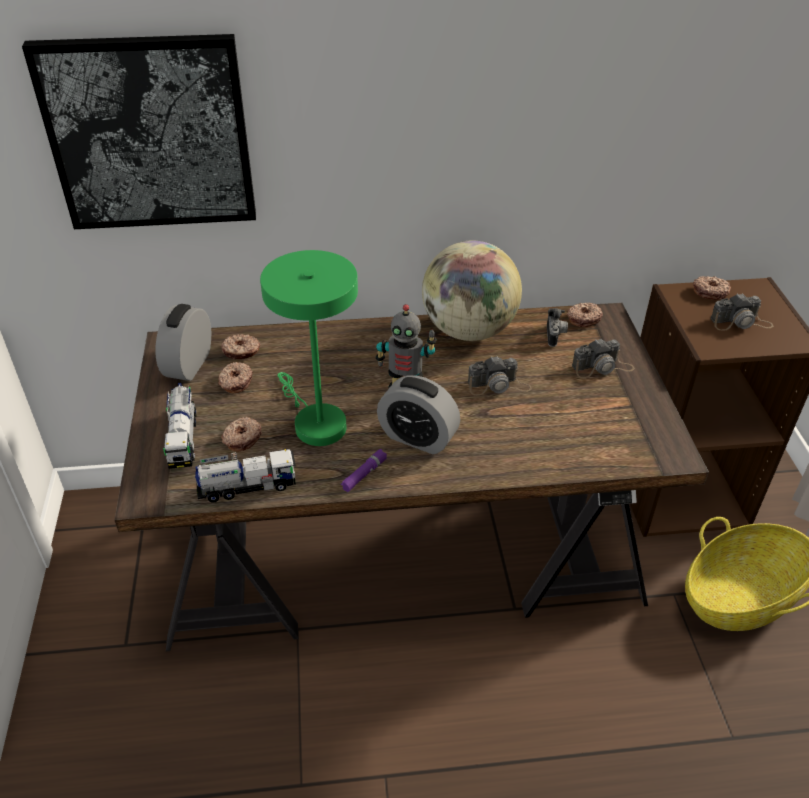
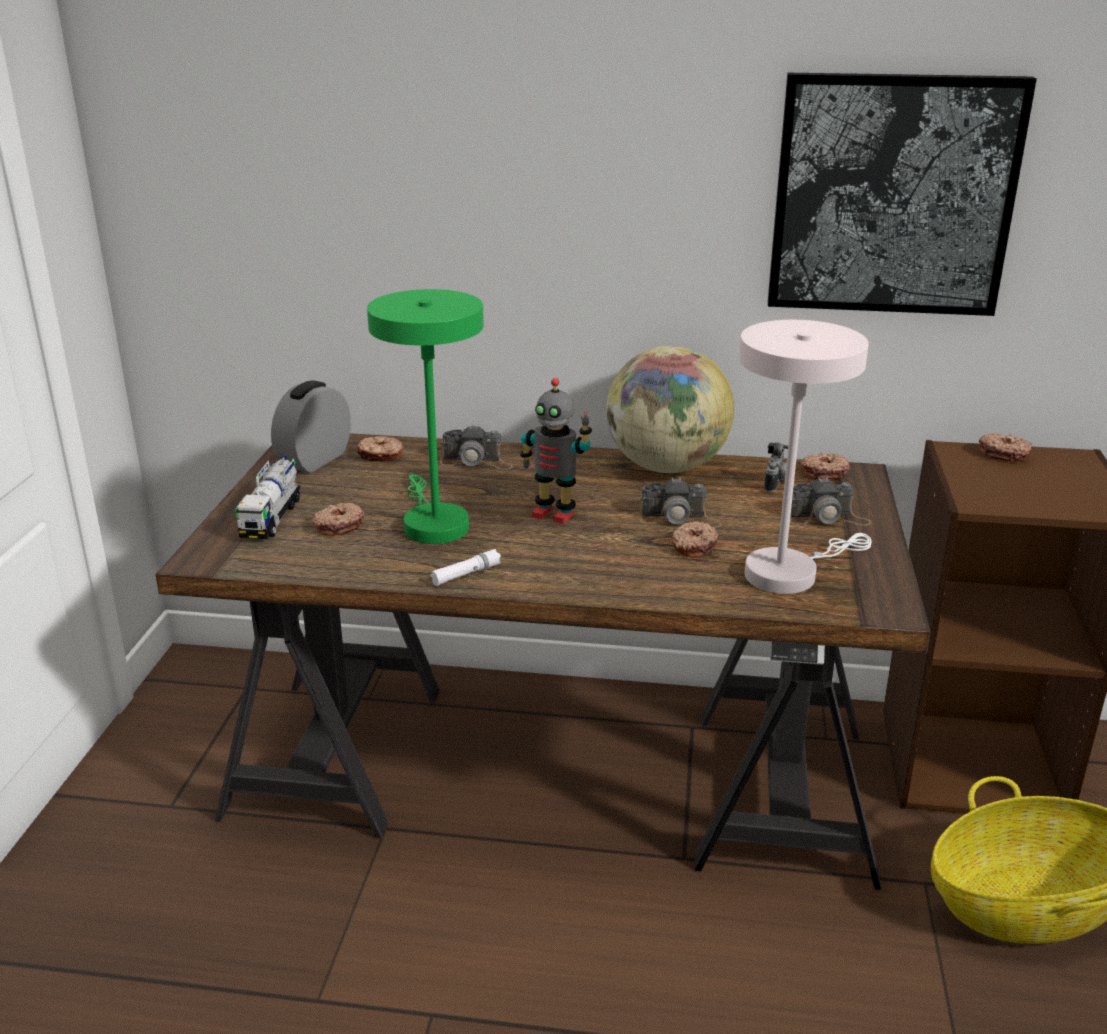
camera: 15 degrees right, 15 degrees down
picture [22,34,256,229] -> picture moved to [768,73,1037,316]
toy truck [195,449,296,503] -> none
donut [218,362,253,393] -> donut moved to [672,521,719,558]
purple flashlight [341,449,387,492] -> white flashlight [430,549,501,586]
alarm clock [377,375,460,454] -> none
camera [710,293,773,331] -> camera moved to [440,424,513,470]
none -> white table lamp [739,320,872,594]

